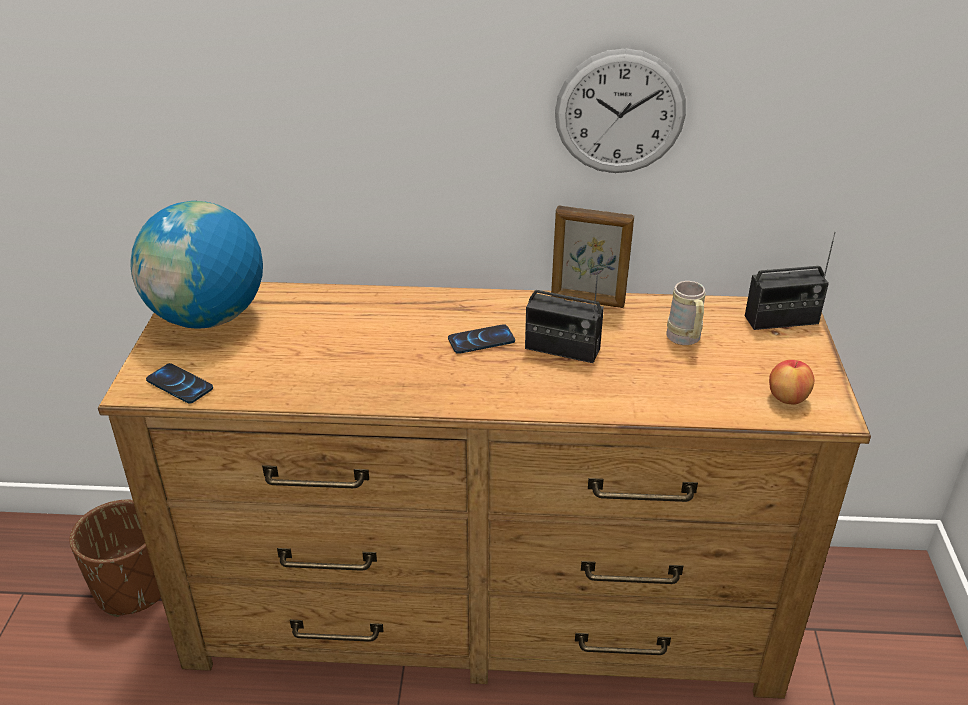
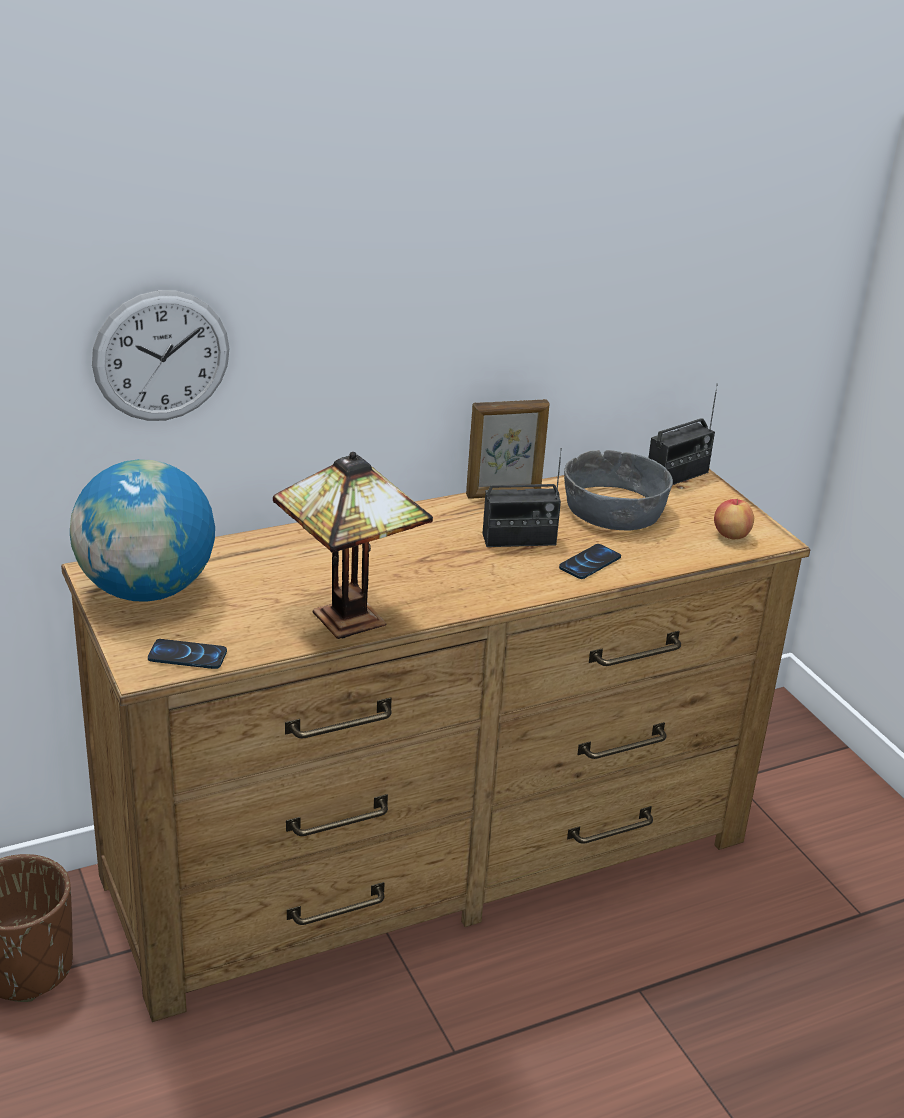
camera: 30 degrees left, 5 degrees down
phone [448,324,515,354] -> phone moved to [559,544,621,579]
wall clock [555,48,686,173] -> wall clock moved to [92,290,229,421]
beige mug [666,281,705,345] -> grey bowl [564,450,673,531]
none -> table lamp [273,452,433,639]

